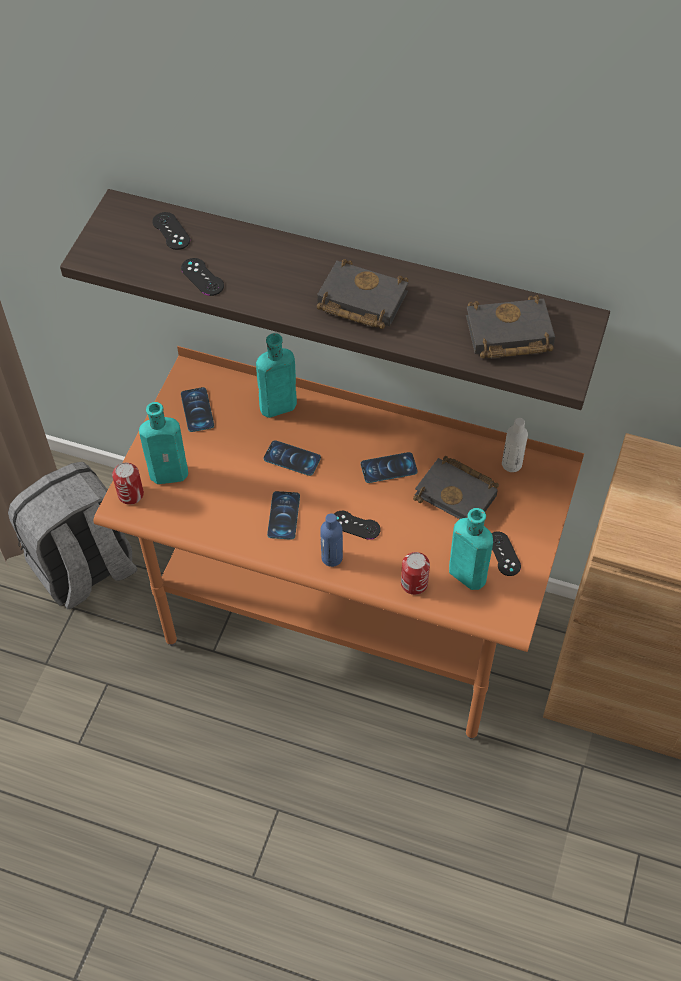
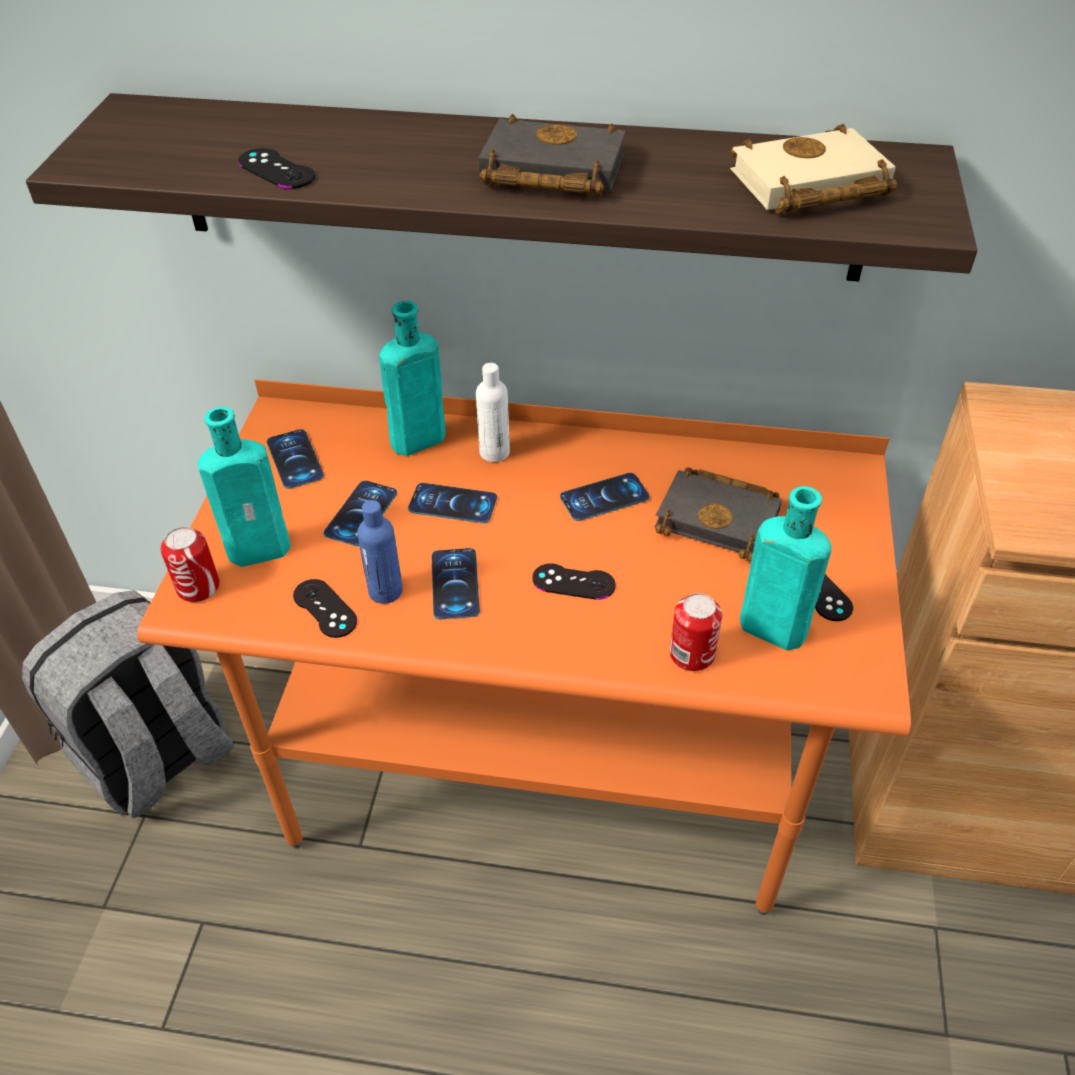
camera: 10 degrees left, 10 degrees down
black game controller [152,212,190,250] -> black game controller moved to [293,579,357,638]
blue bottle [320,513,343,567] -> blue bottle moved to [357,500,403,604]
black book [466,295,555,358] -> beige book [730,124,897,214]
white bottle [502,418,528,472] -> white bottle moved to [476,363,510,462]
none -> phone [324,481,397,546]

